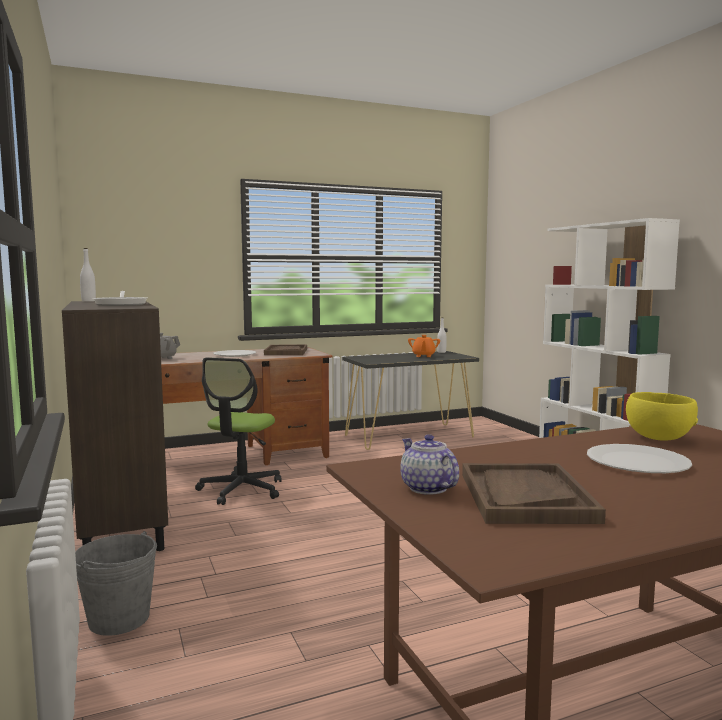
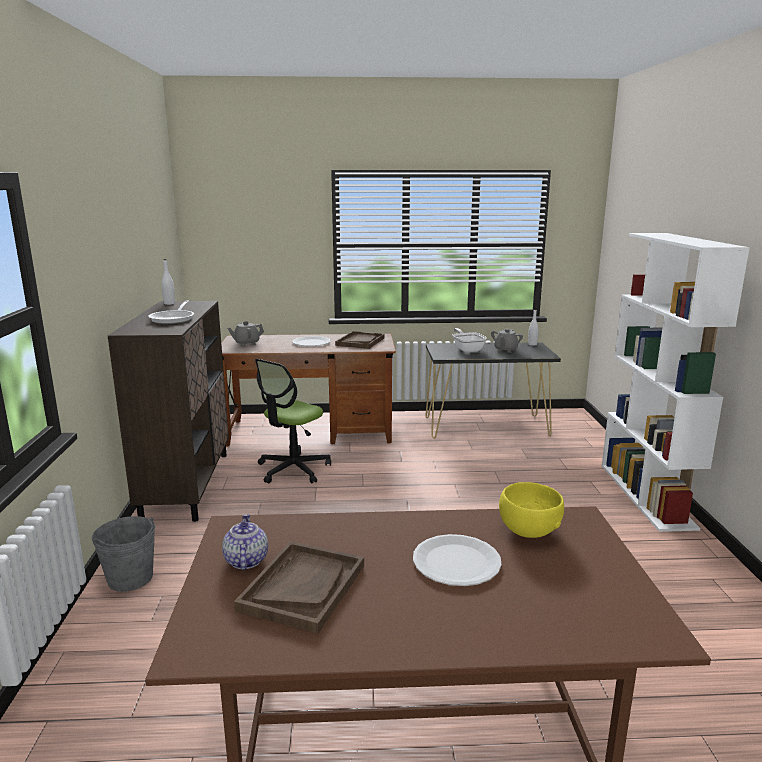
camera: 20 degrees right, 10 degrees up
orange teapot [408,335,440,357] -> grey teapot [491,329,523,353]
none -> frying pan [453,328,487,352]

